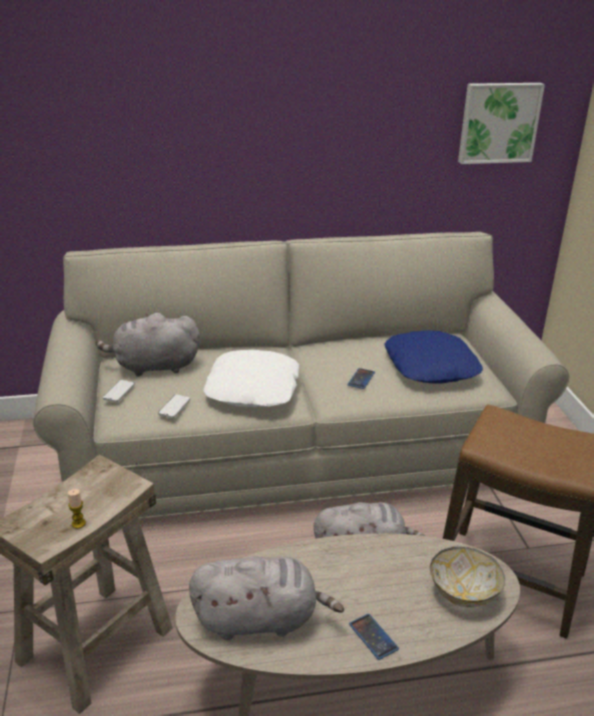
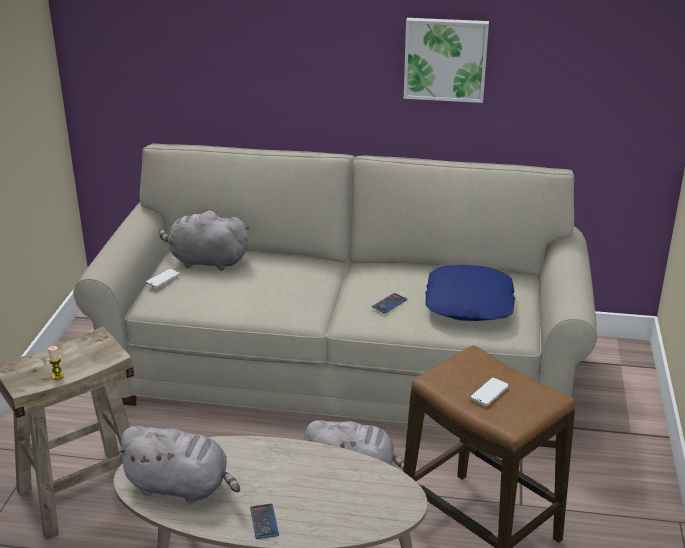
camera: 20 degrees right, 0 degrees up
phone [158,394,190,418] -> phone moved to [470,378,509,406]
white pillow [203,350,299,407] -> none
bowl [430,547,505,608] -> none
picture [458,83,545,164] -> picture moved to [404,18,489,103]

